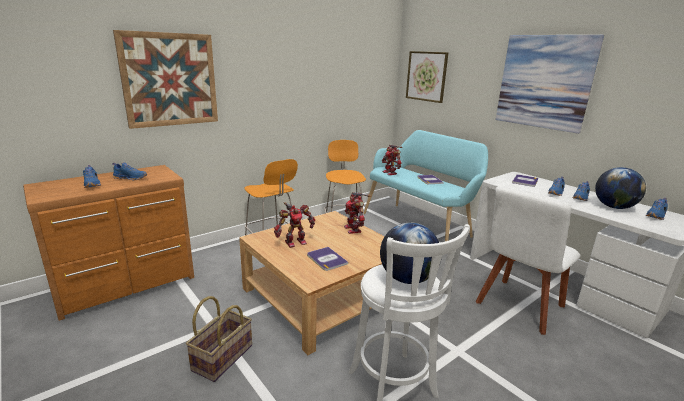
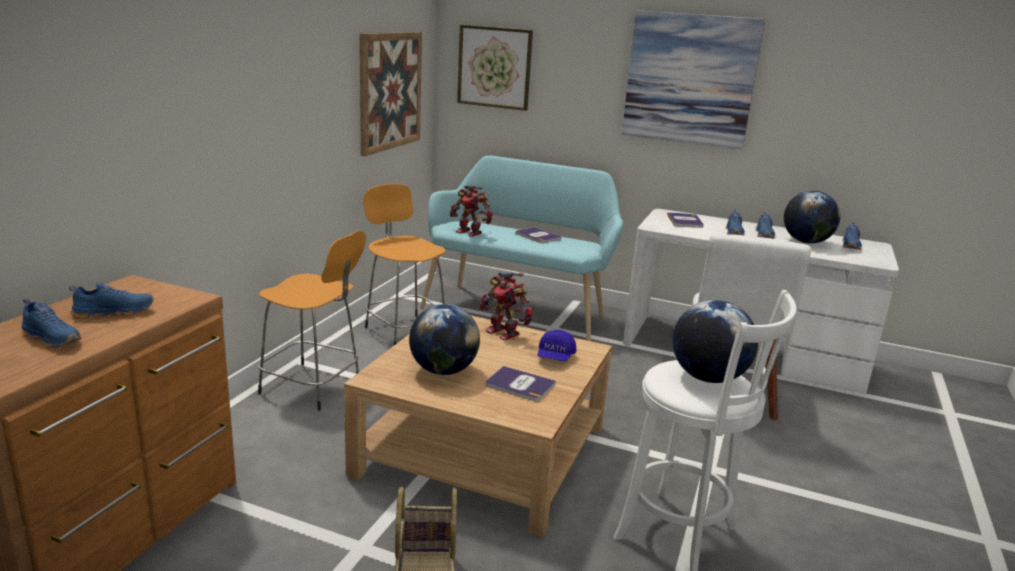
camera: 30 degrees left, 0 degrees up
picture [113,30,218,129] -> picture moved to [360,32,422,156]
toy robot [274,202,315,248] -> globe [409,304,480,375]
none -> blue cap [537,330,576,361]

